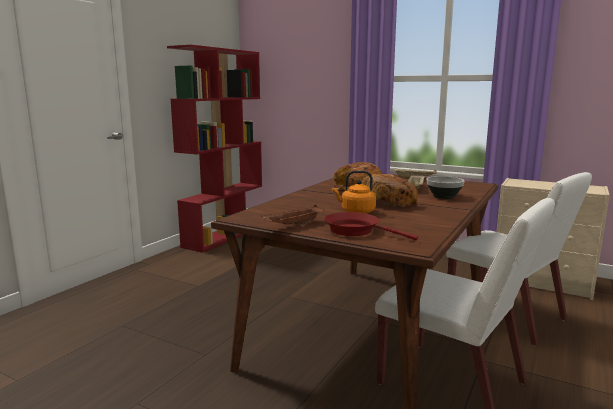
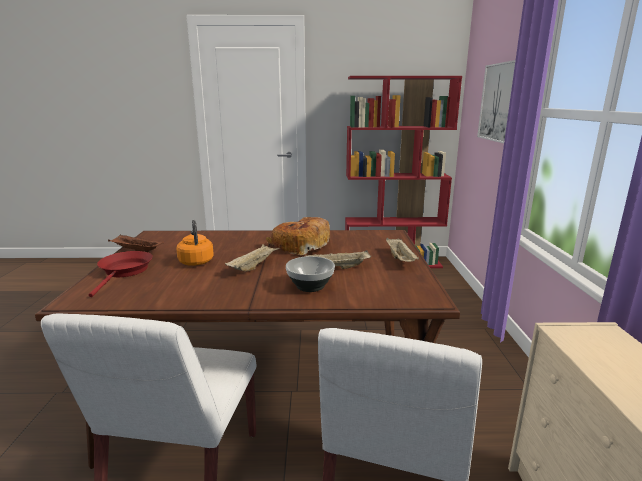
camera: 60 degrees right, 5 degrees up
bread [362,174,418,207] -> beige tray [225,244,280,271]
none -> picture [477,60,516,143]

